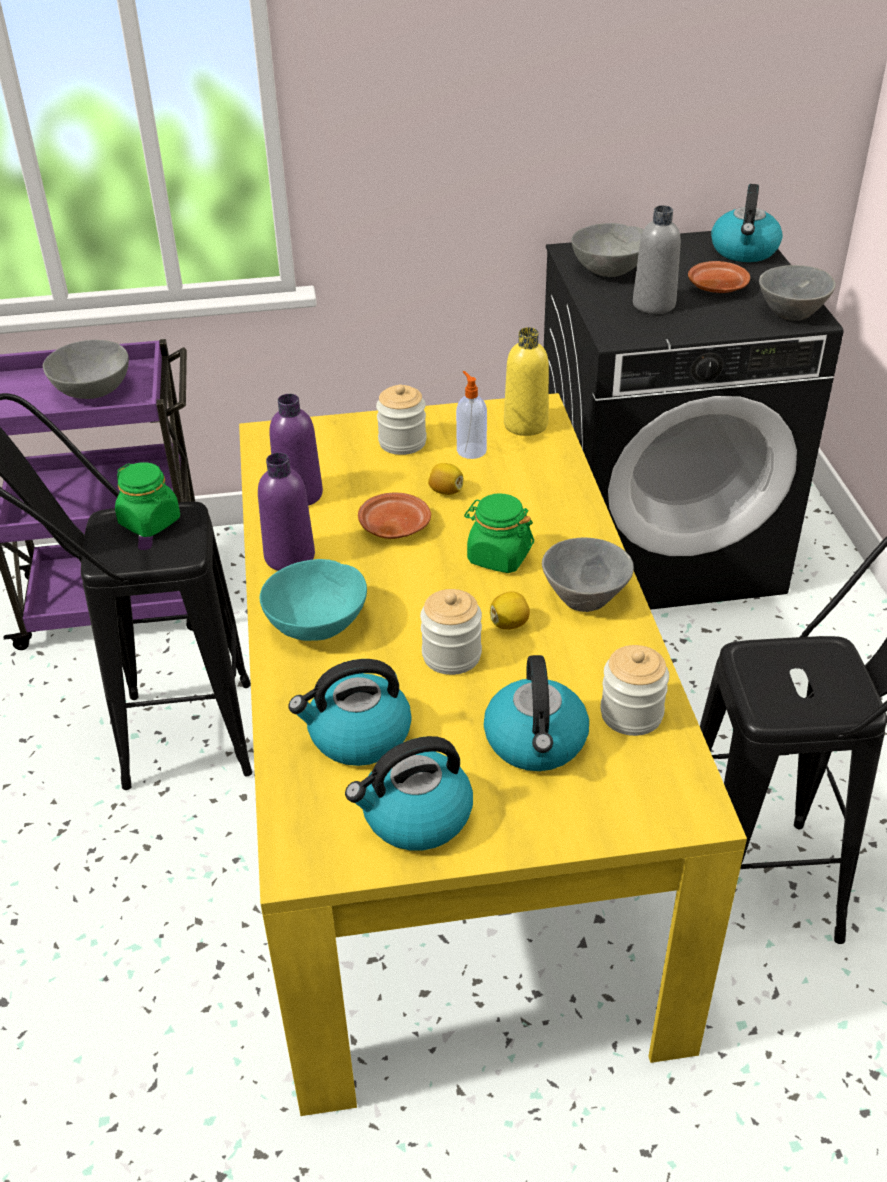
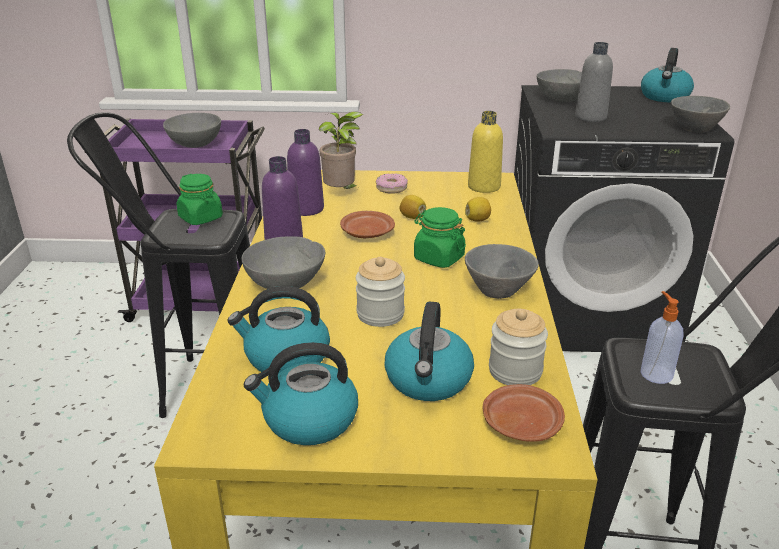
camera: 10 degrees right, 10 degrees down
turquoise bowl [260,559,367,641] -> grey bowl [242,236,325,289]
jar [376,385,427,455] -> donut [376,173,408,194]
soap dispenser [456,371,487,459] -> soap dispenser moved to [641,291,683,384]
lemon [490,591,530,629] -> lemon moved to [465,197,491,221]
brown plate [688,261,750,293] -> brown plate moved to [483,384,565,442]
none -> potted plant [319,111,363,189]

